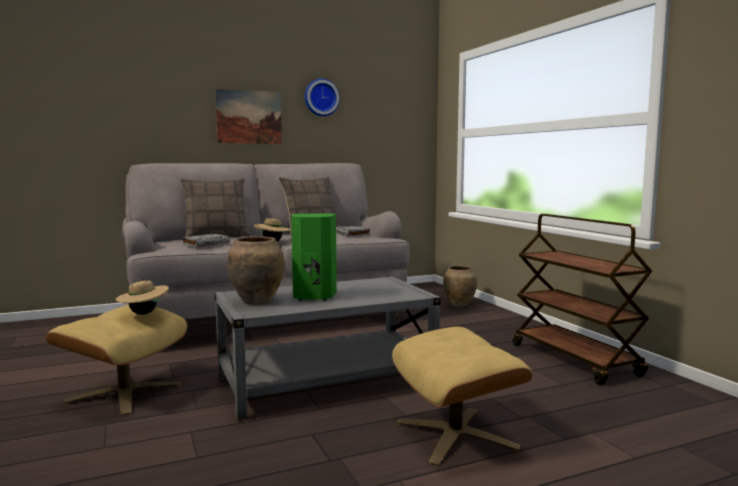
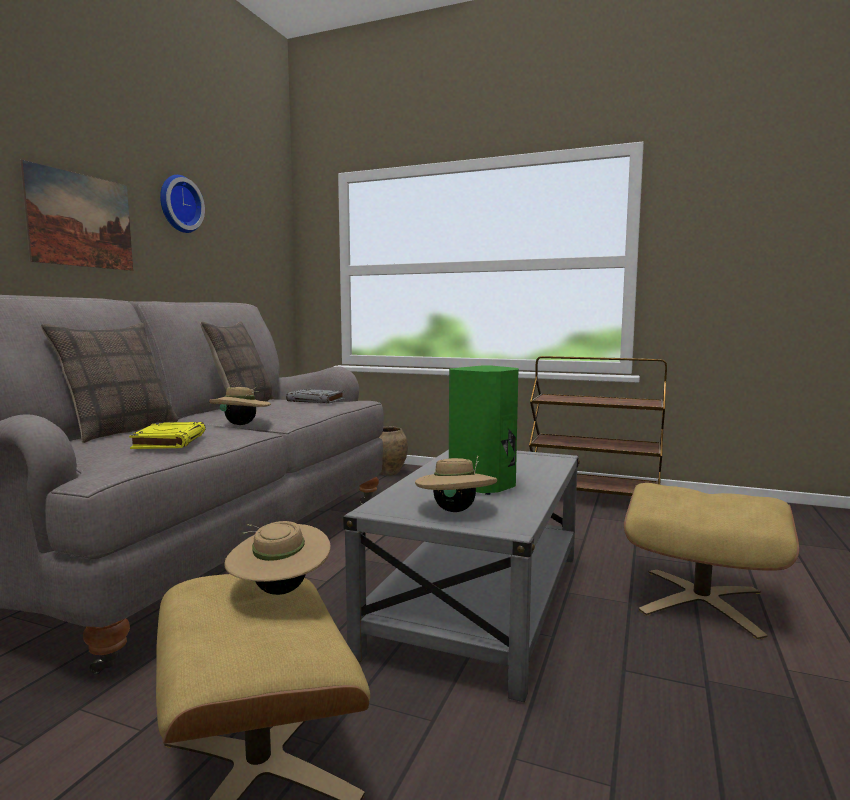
camera: 45 degrees left, 0 degrees up
grey book [181,234,230,247] -> yellow book [129,422,206,449]
brown vase [227,236,284,305] -> beige hat [415,456,497,512]

